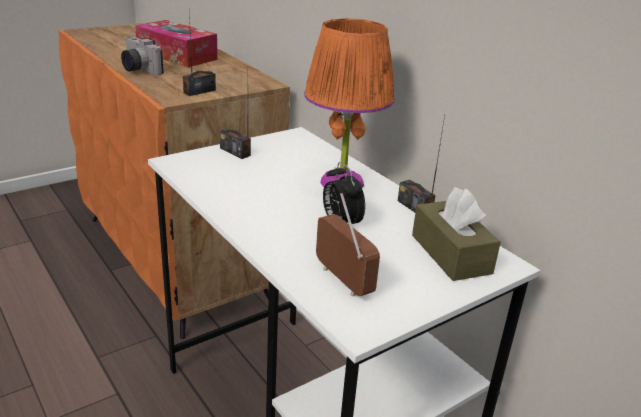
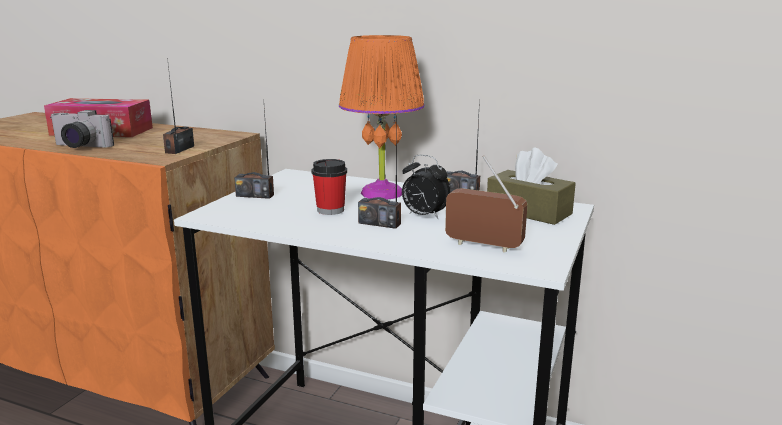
camera: 30 degrees left, 10 degrees down
none -> cup [312,159,347,215]
none -> radio [358,116,401,229]

